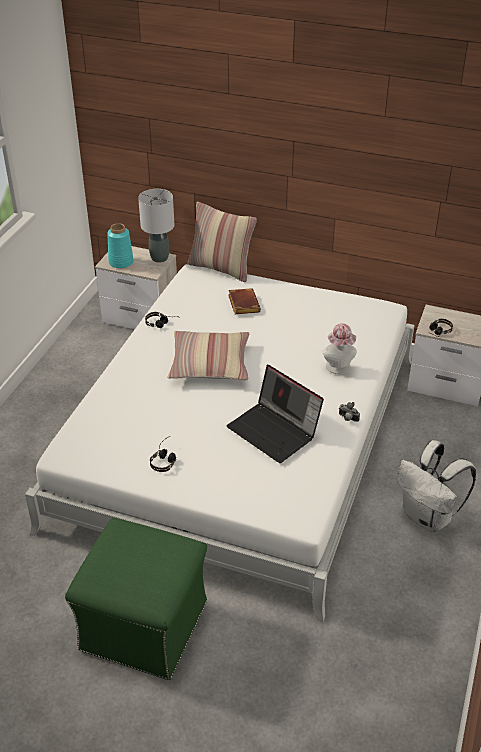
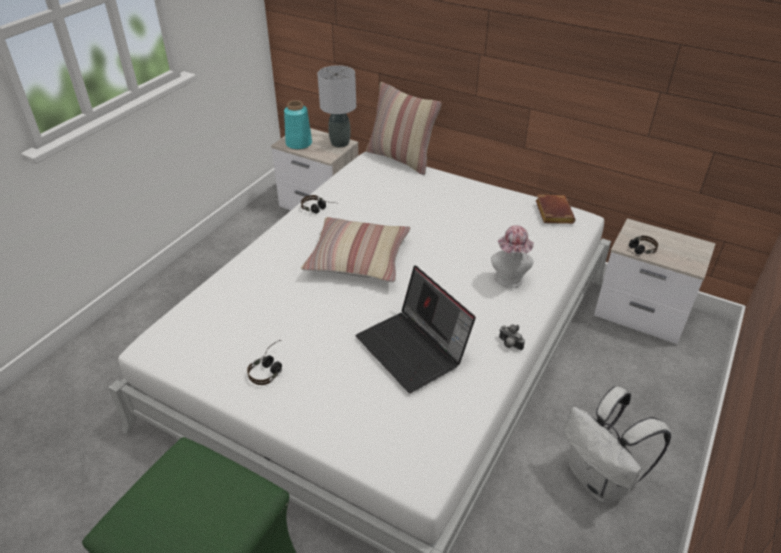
camera: 10 degrees right, 0 degrees up
brown book [228,288,261,314] -> brown book moved to [535,195,576,224]

